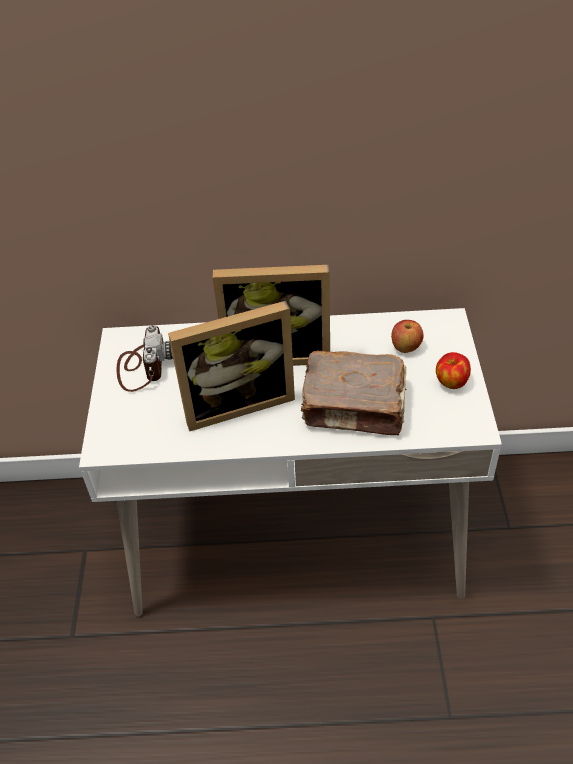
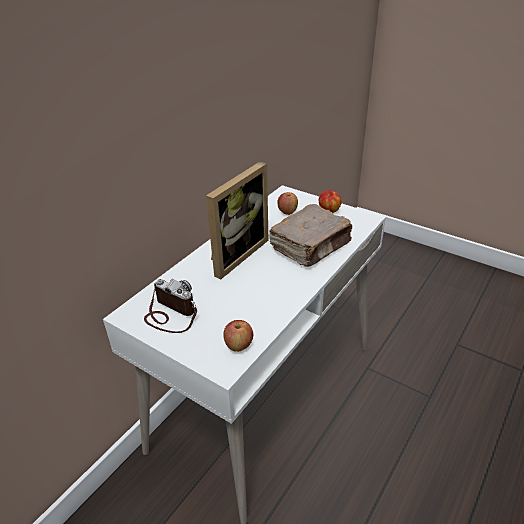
camera: 55 degrees left, 10 degrees down
picture frame [168,301,295,431] -> none
none -> apple [223,320,253,352]

